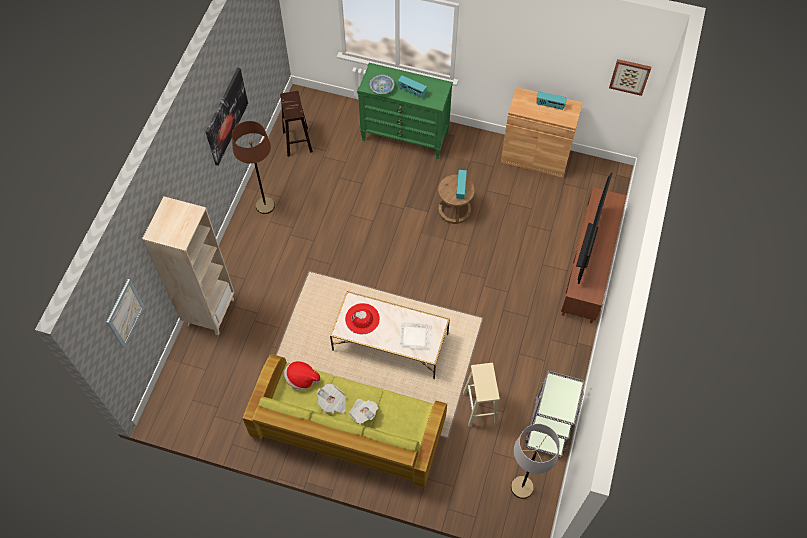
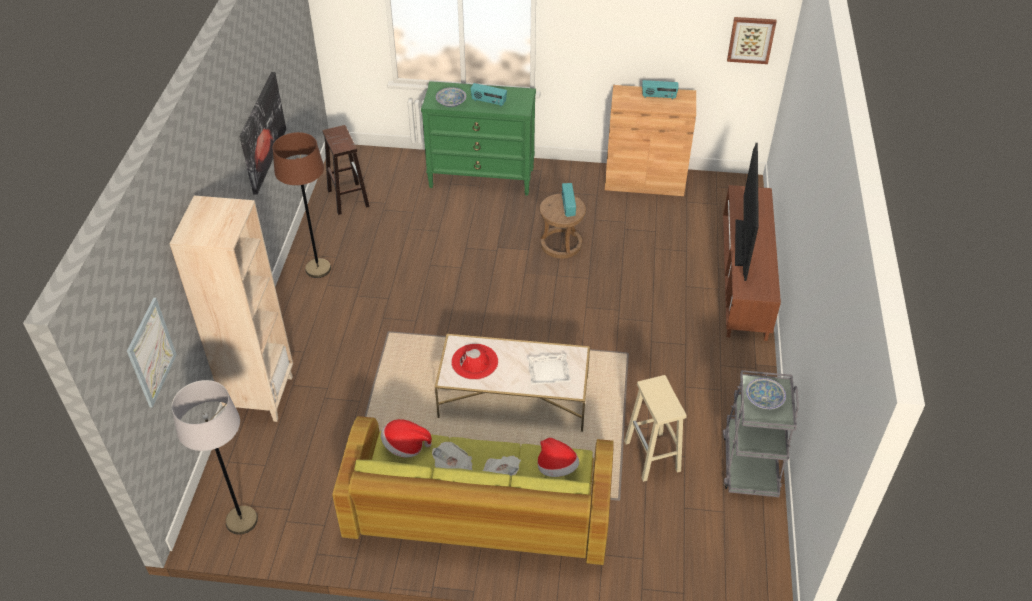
camera: 10 degrees left, 15 degrees down
grey floor lamp [511,424,560,499] -> grey floor lamp moved to [172,380,258,535]
none -> hat [537,438,579,477]
none -> bowl [746,378,786,409]

